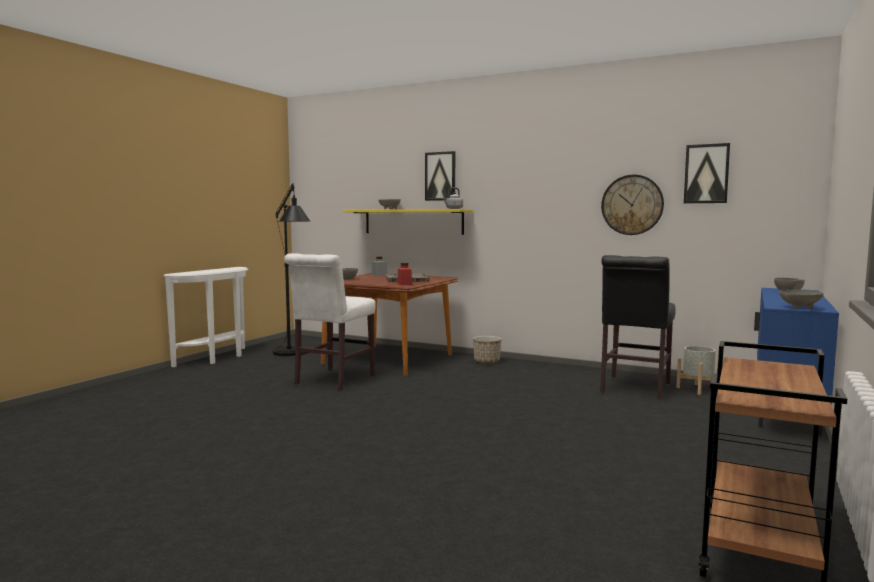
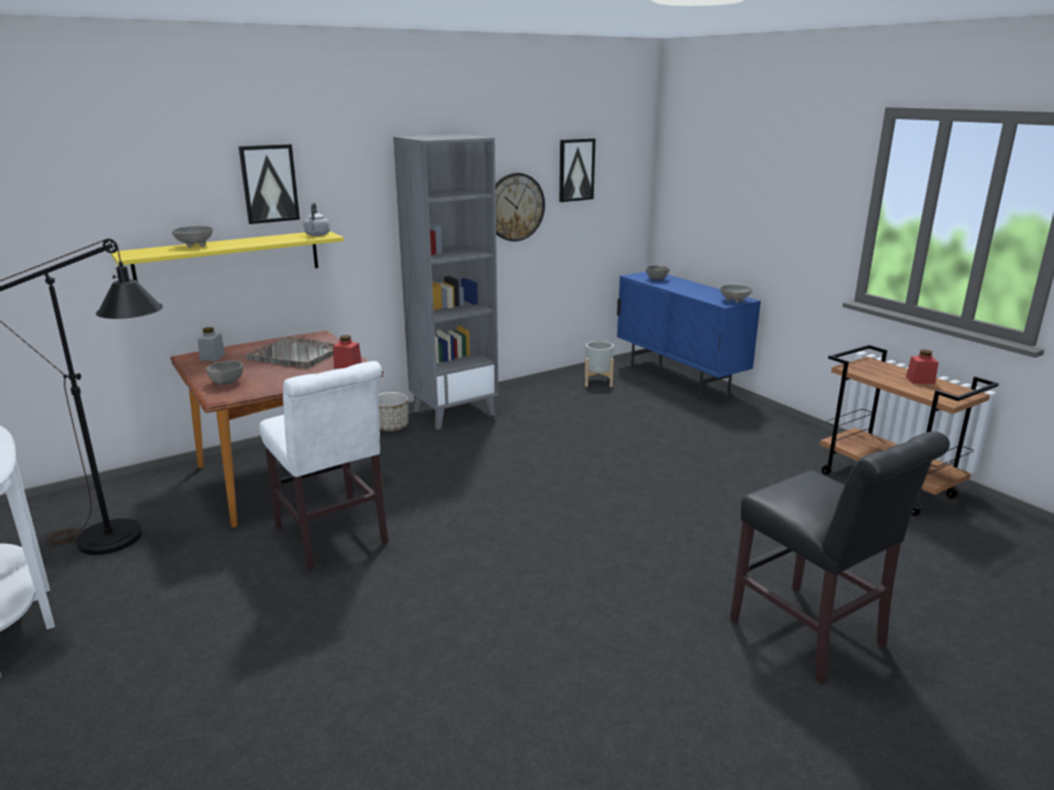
camera: 60 degrees left, 15 degrees up
black chair [600,255,676,400] -> black chair moved to [730,431,950,684]
none -> grey bookcase [393,134,499,430]
none -> red jar [906,349,939,384]

